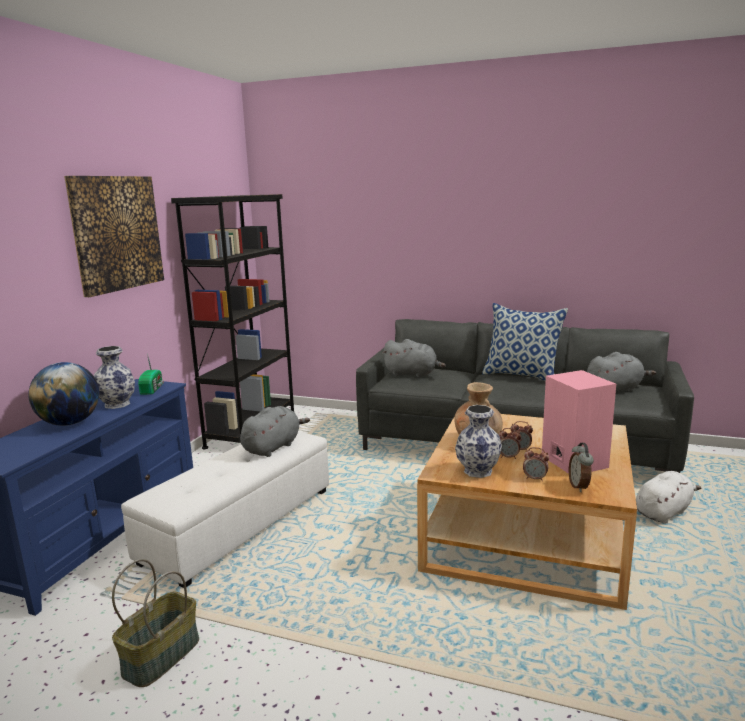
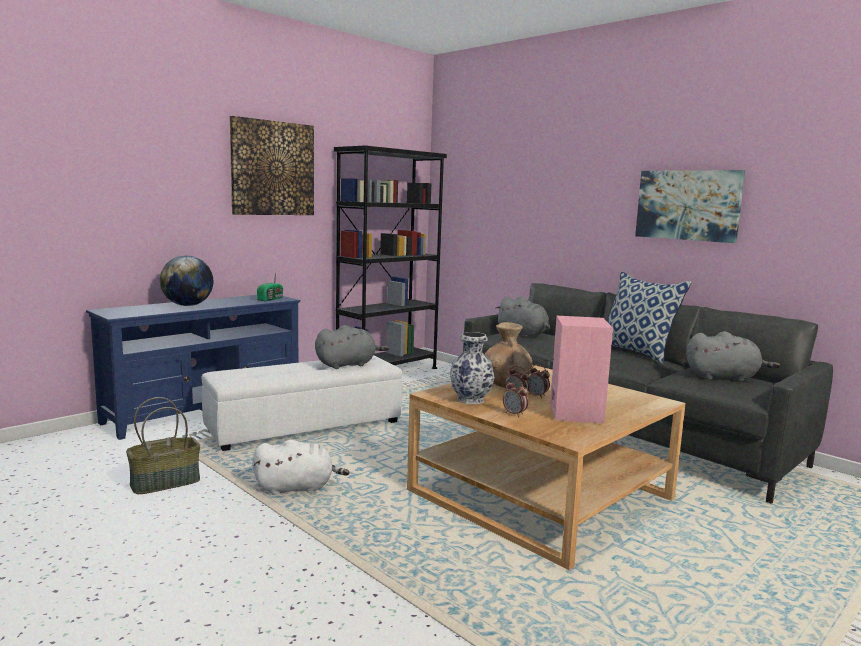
camera: 25 degrees right, 5 degrees down
vase [94,346,135,409] -> none
alarm clock [569,443,594,492] -> none
white plush toy [636,471,701,524] -> white plush toy moved to [253,440,349,495]
none -> picture [635,170,745,243]

